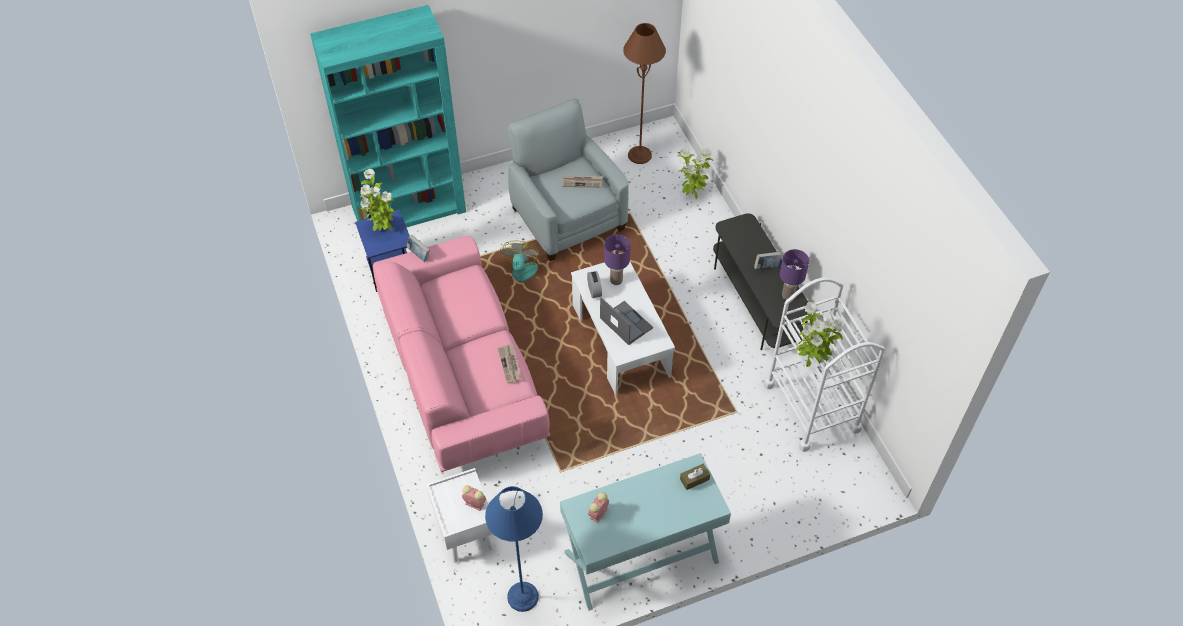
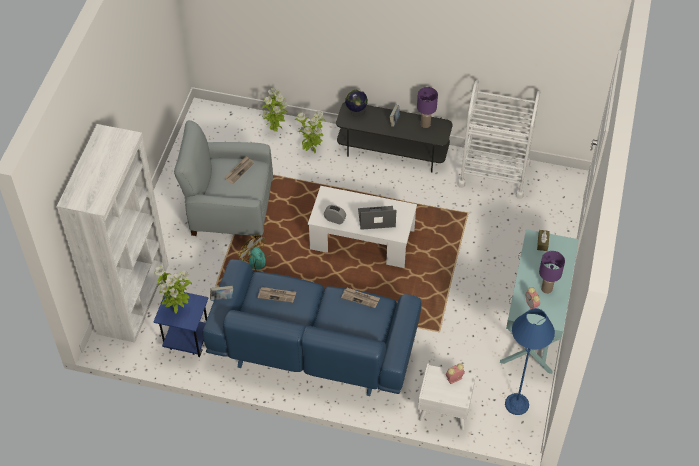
camera: 55 degrees left, 0 degrees up
turquoise bookcase [310,5,466,228] -> white bookcase [57,124,169,343]
pink sofa [373,236,550,472] -> blue sofa [203,259,421,396]
purple table lamp [604,234,631,285] -> purple table lamp moved to [539,251,565,294]
brown floor lamp [623,23,666,164] -> none
potted plant [796,302,845,367] -> potted plant moved to [295,111,325,153]
none -> newspaper [258,287,296,303]
none -> globe [345,89,368,117]

